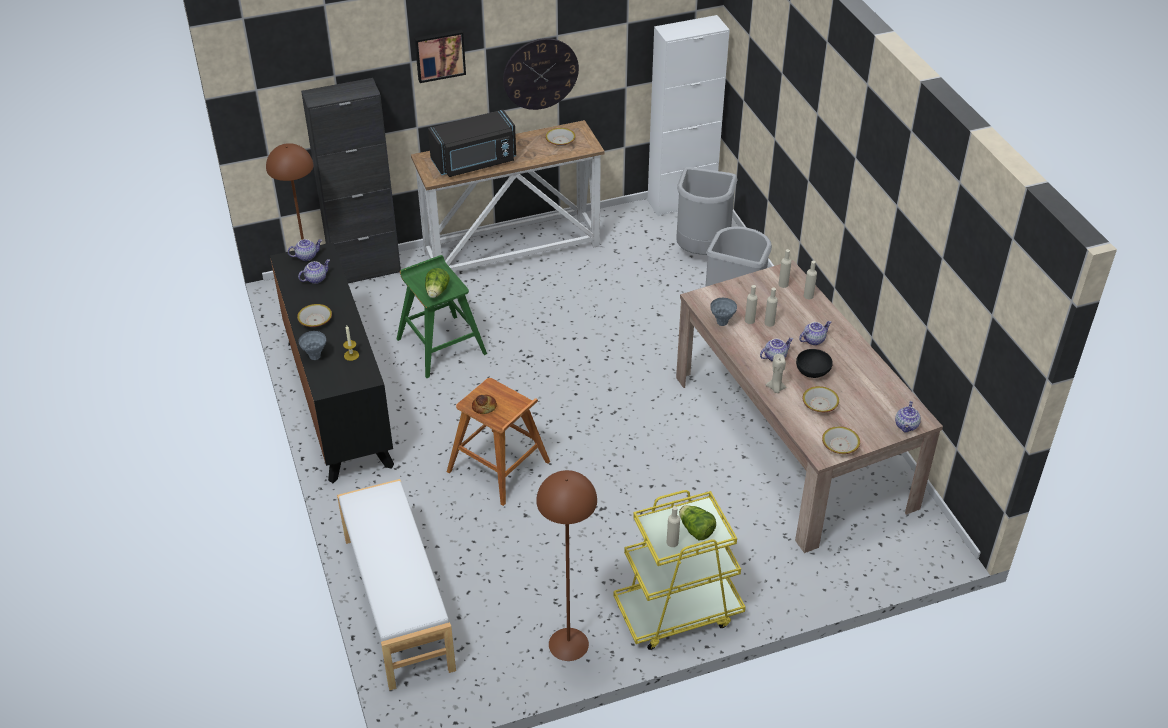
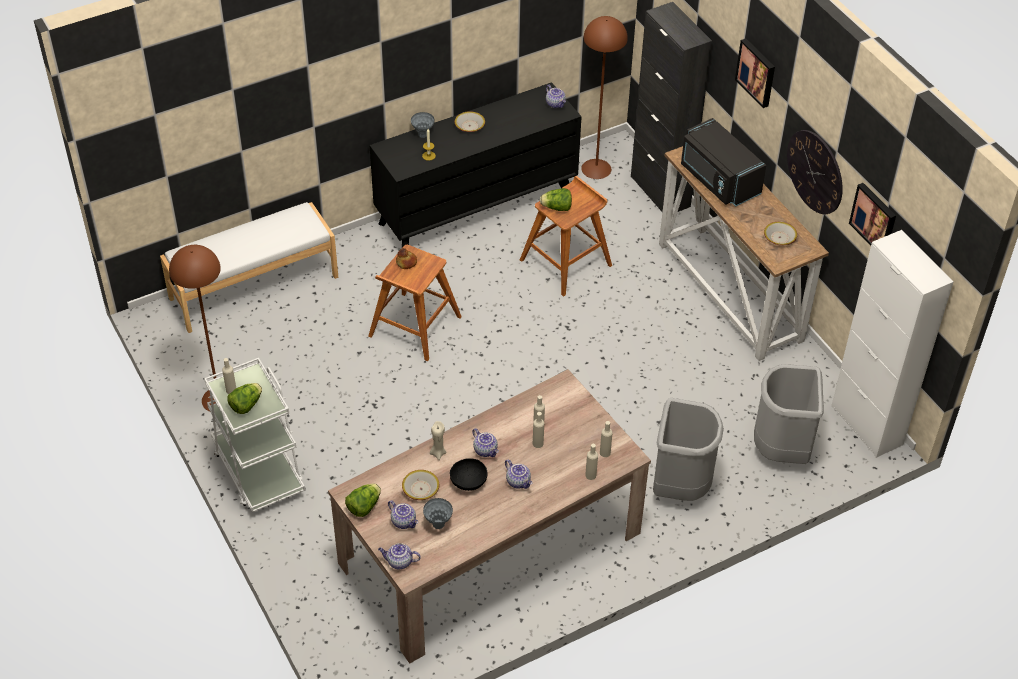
camera: 80 degrees right, 5 degrees up
teapot [298,259,330,284] -> teapot moved to [388,500,419,529]
green stool [397,255,487,378] -> brown stool [520,176,612,297]
yellow cart [614,490,746,650] -> white cart [204,358,305,512]
grey vase [710,298,737,326] -> grey vase moved to [423,498,453,529]
bowl [822,426,860,454] -> lettuce [345,483,381,517]
none -> picture [849,183,896,246]

